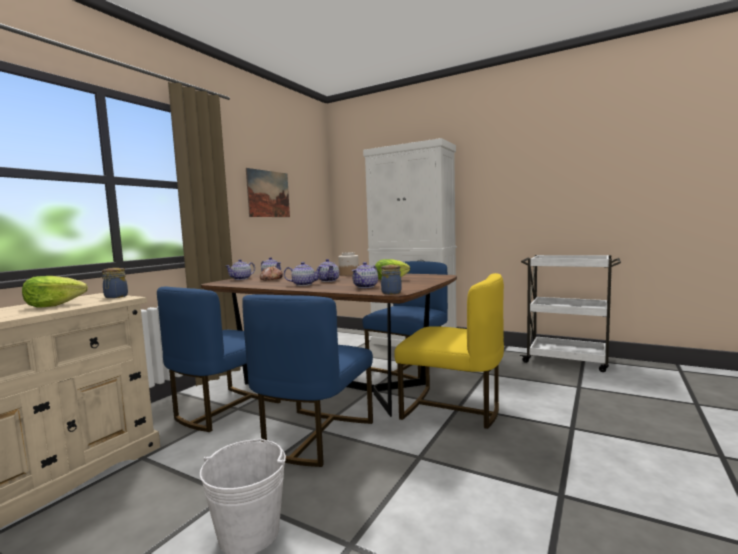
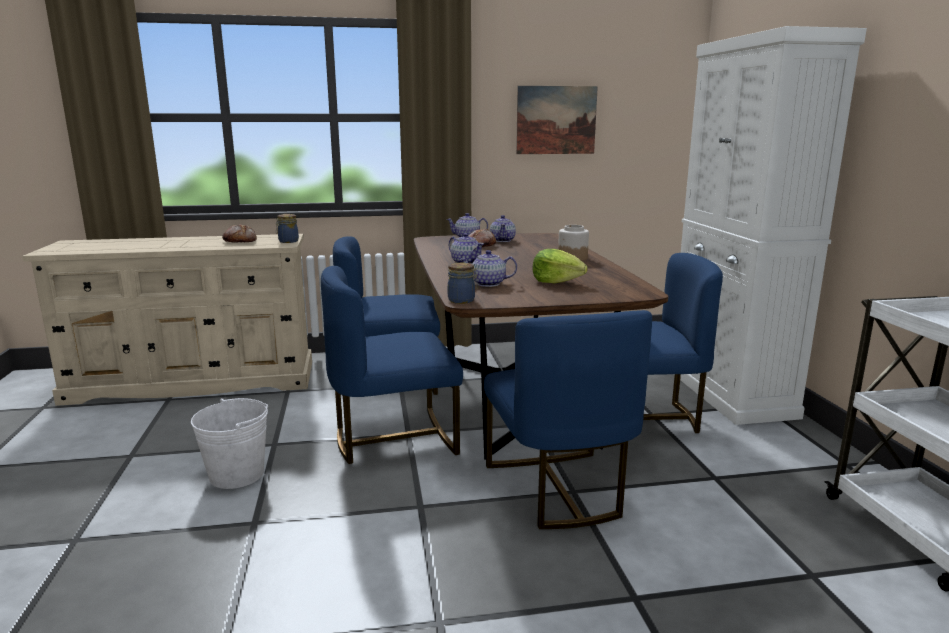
camera: 50 degrees right, 10 degrees up
lettuce [22,276,88,308] -> bread [222,224,257,243]
teapot [319,259,339,282] -> none
yellow chair [394,273,504,429] -> blue chair [484,310,652,529]

